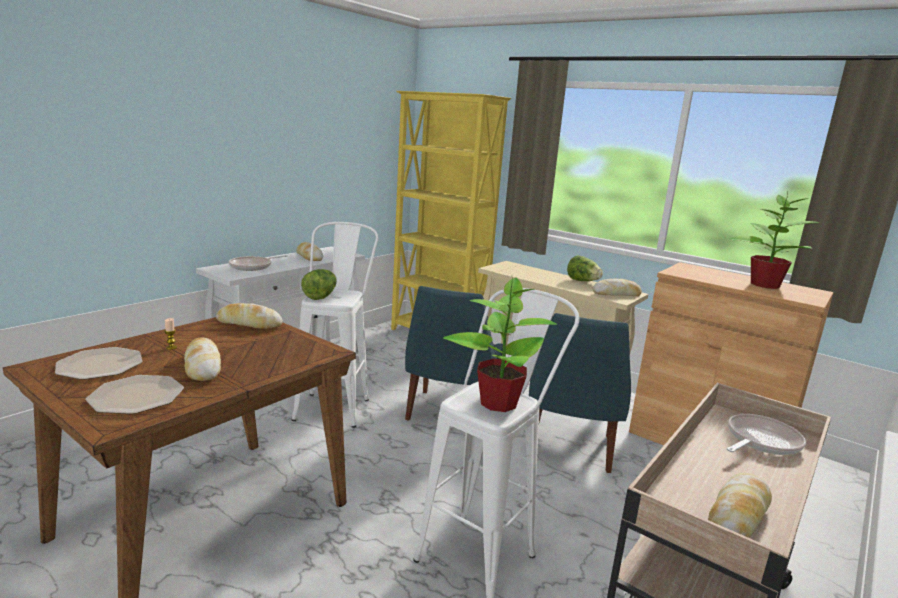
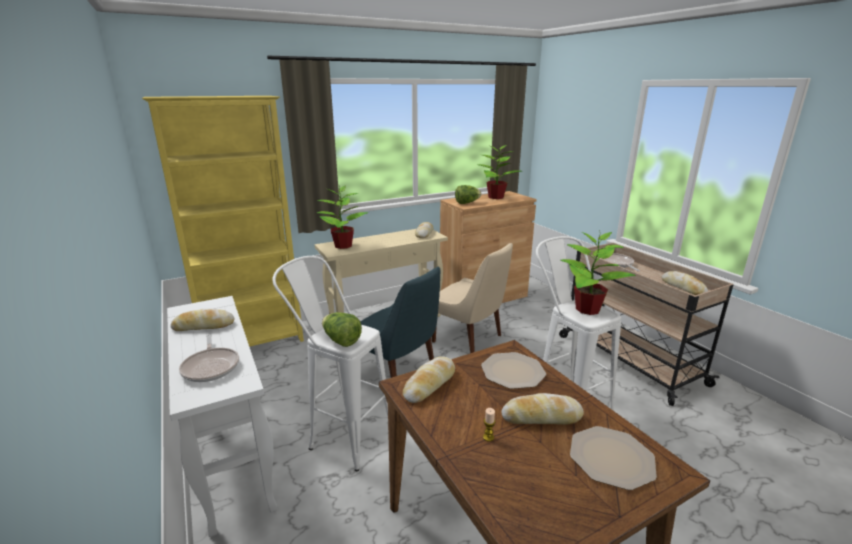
camera: 65 degrees left, 5 degrees up
plate [55,347,142,380] -> plate moved to [481,352,546,389]
blue chair [529,313,631,473] -> beige chair [432,243,513,353]
lettuce [567,255,603,281] -> lettuce moved to [455,185,481,204]
none -> potted plant [317,185,369,249]

